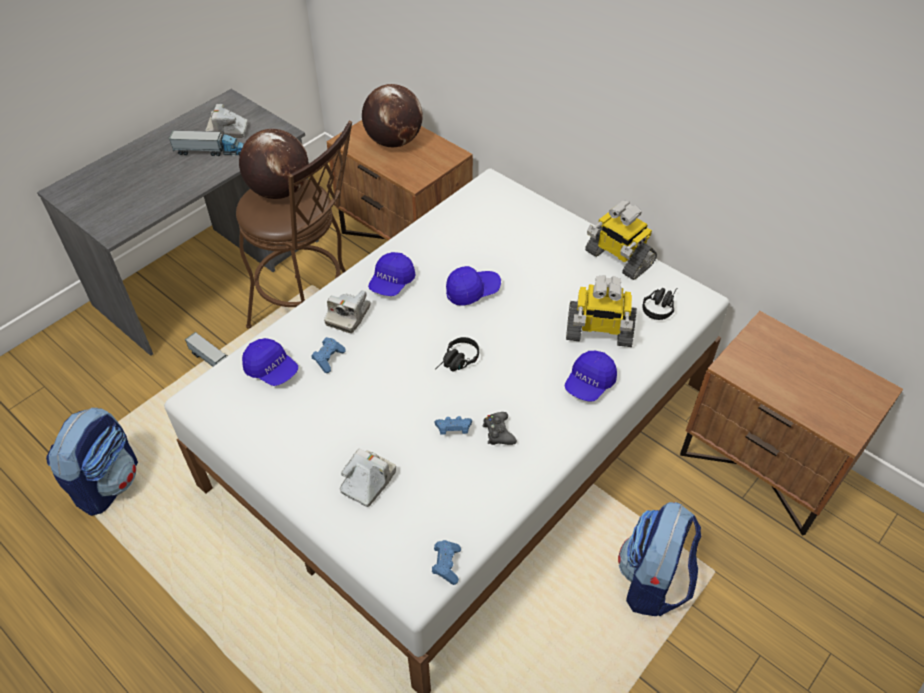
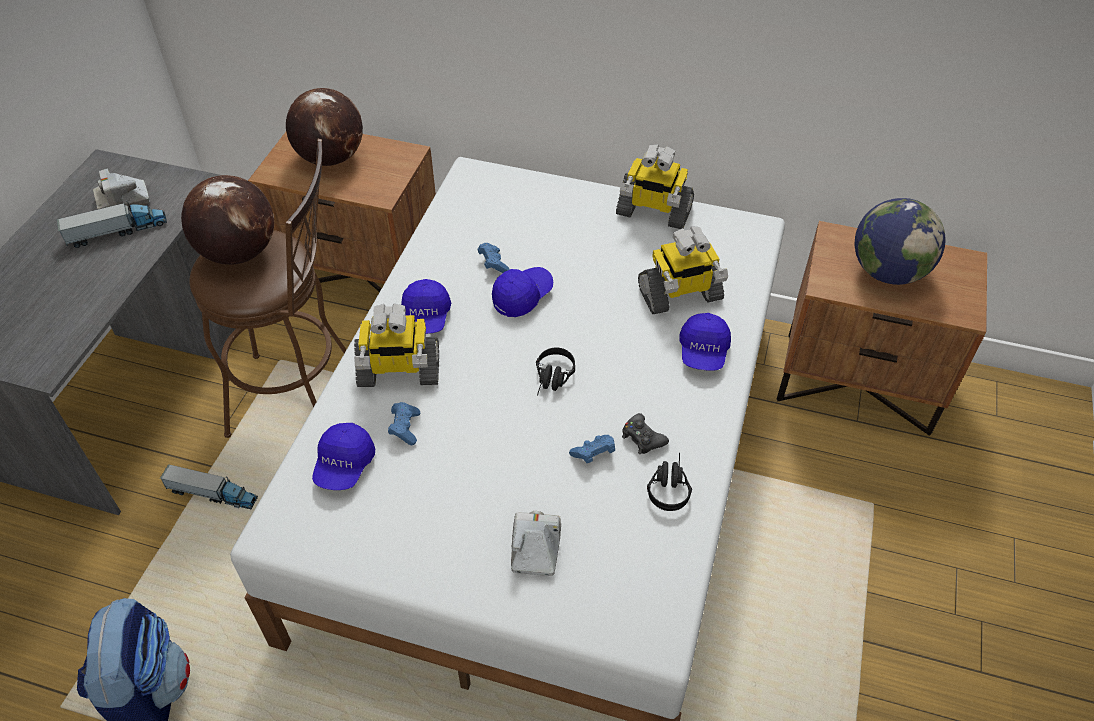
camera: 25 degrees left, 0 degrees up
blue cap [242,338,298,386] -> blue cap turned 90 degrees clockwise [312,423,375,490]
camera [324,290,370,333] -> toy robot [354,303,439,387]
blue game controller [432,540,461,585] -> blue game controller moved to [478,243,510,273]
backpack [618,502,701,616] -> none
black headphones [642,288,677,320] -> black headphones moved to [647,453,692,511]
none -> globe [854,198,945,285]

